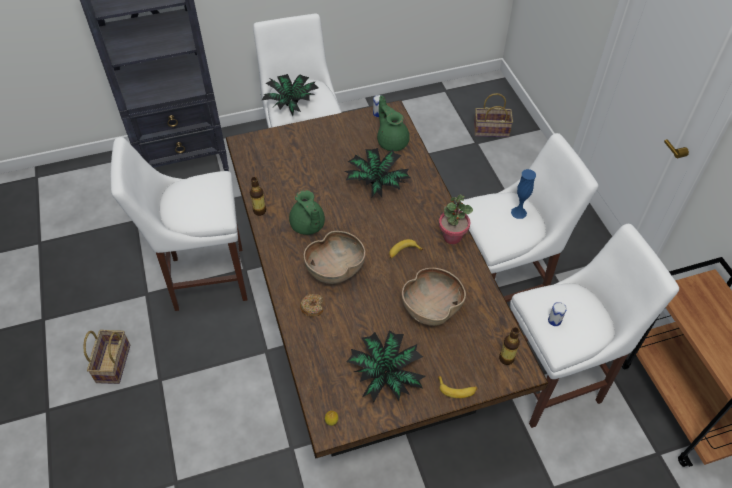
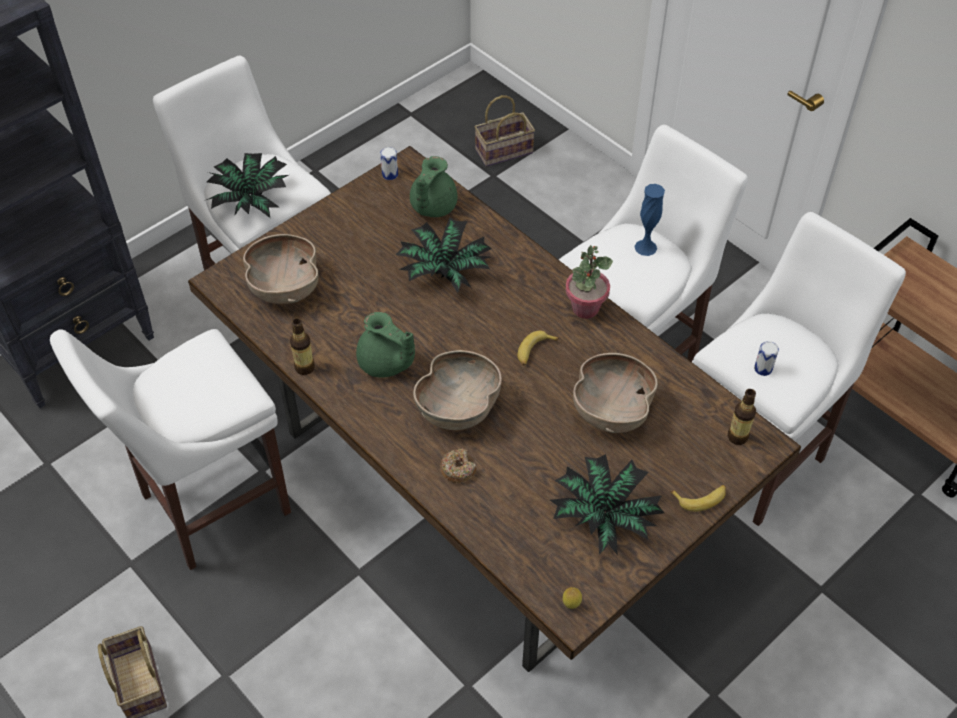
camera: 25 degrees left, 0 degrees up
green teapot [377,96,410,151] -> green teapot turned 105 degrees counterclockwise [410,156,458,217]
none -> brown bowl [243,234,318,304]

